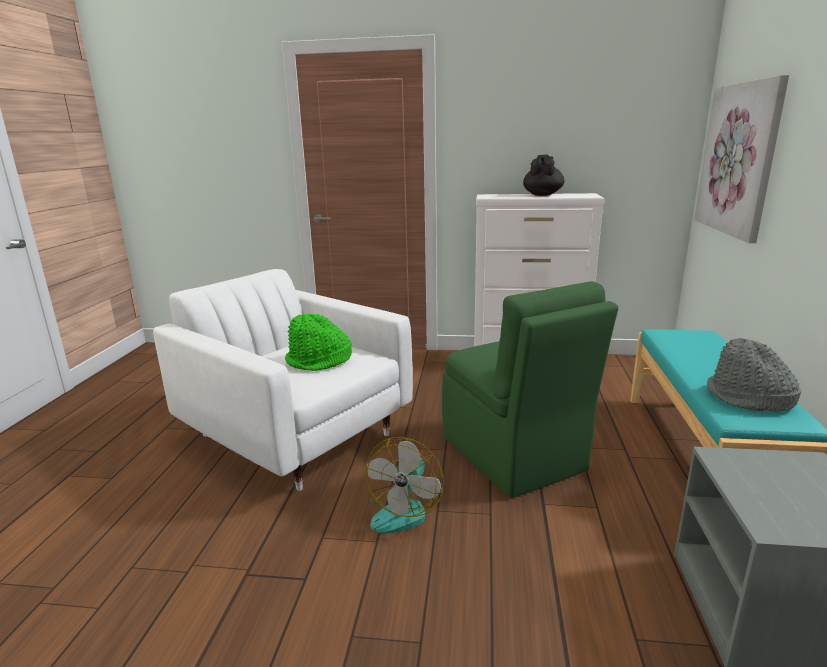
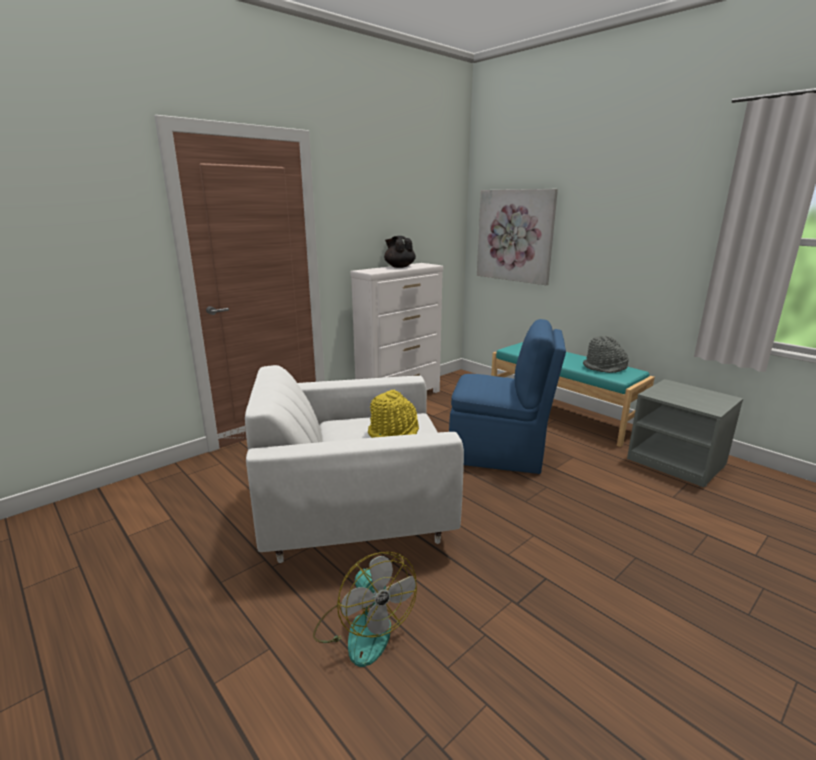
camera: 50 degrees left, 0 degrees up
green hat [285,314,352,371] -> yellow hat [368,390,419,438]
fan [366,437,444,533] -> fan moved to [313,552,417,667]
green chair [442,281,618,498] -> blue chair [449,319,566,474]

